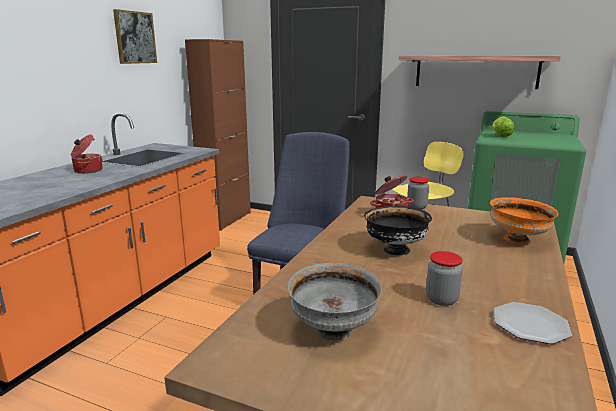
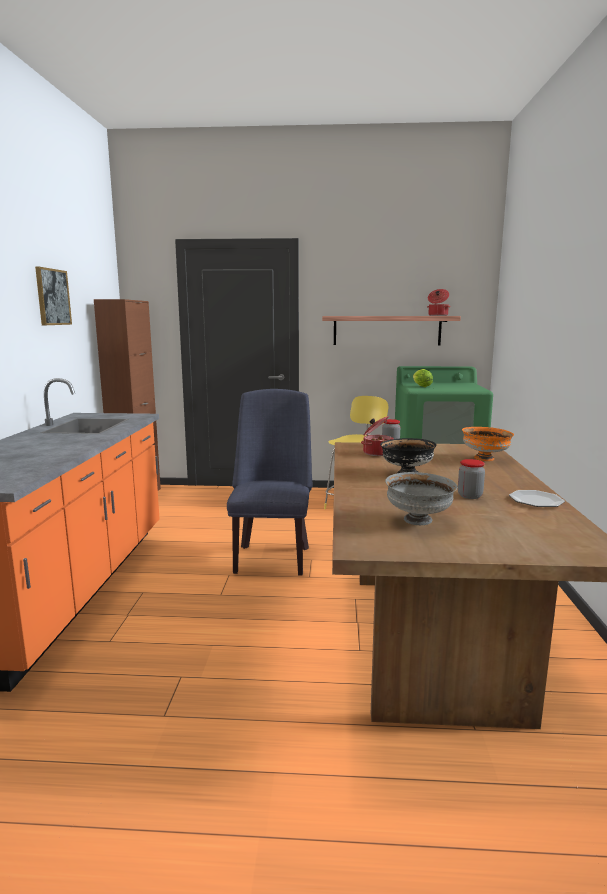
camera: 20 degrees left, 5 degrees down
cooking pot [71,134,103,174] -> cooking pot moved to [427,289,451,316]

